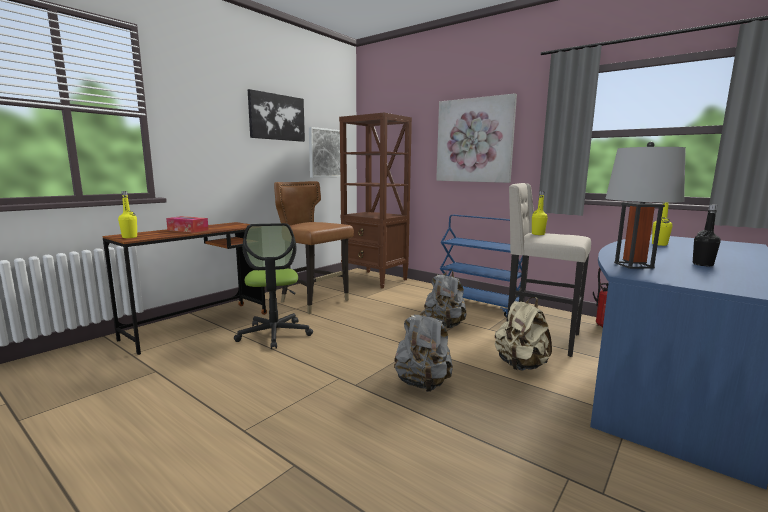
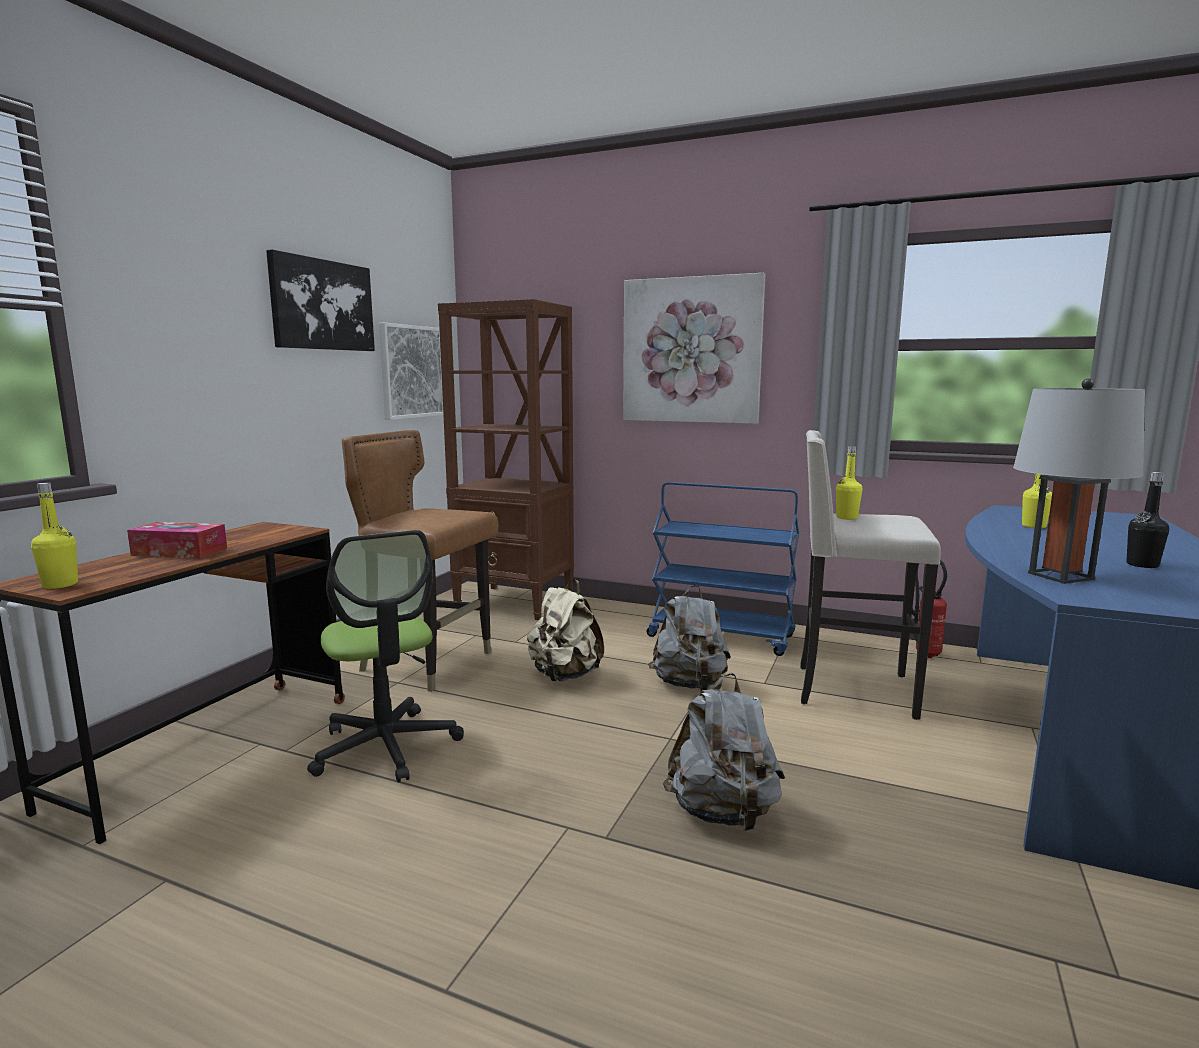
camera: 15 degrees left, 0 degrees up
beige backpack [495,297,552,371] -> beige backpack moved to [527,580,604,681]

